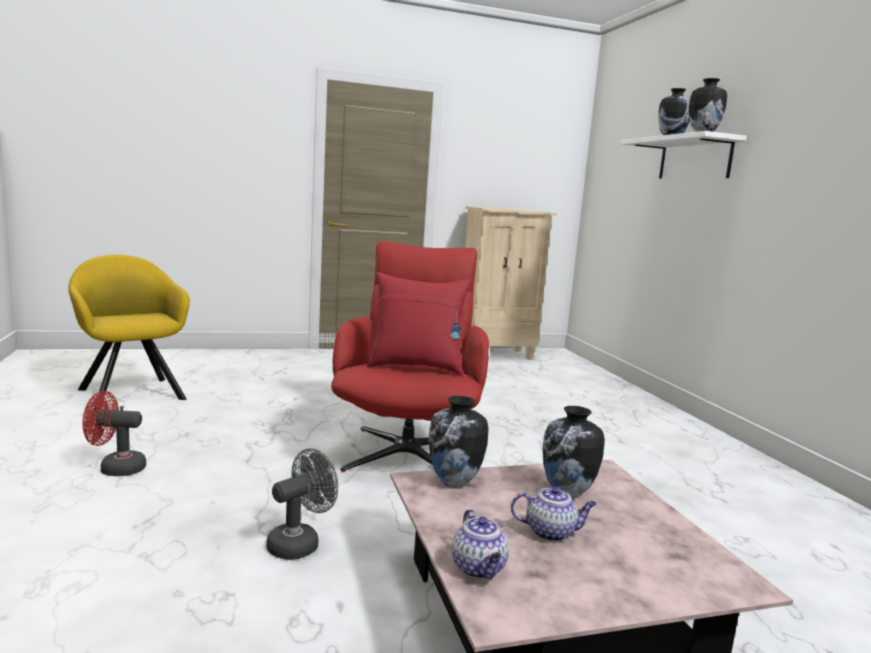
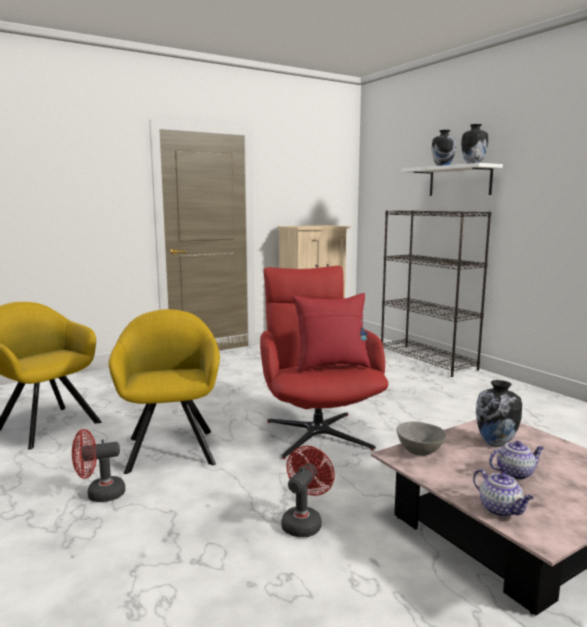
camera: 15 degrees left, 0 degrees up
grey fan [266,448,338,560] -> red fan [281,446,335,537]
vase [428,396,488,488] -> grey bowl [396,421,447,456]
none -> yellow armchair [109,309,220,474]
none -> black bookcase [381,210,491,377]

